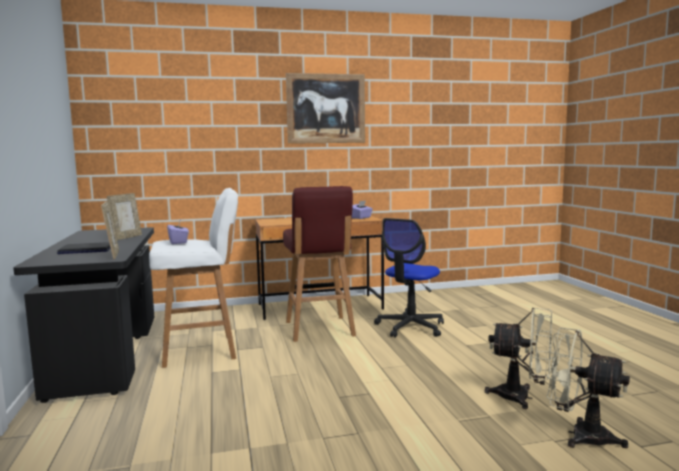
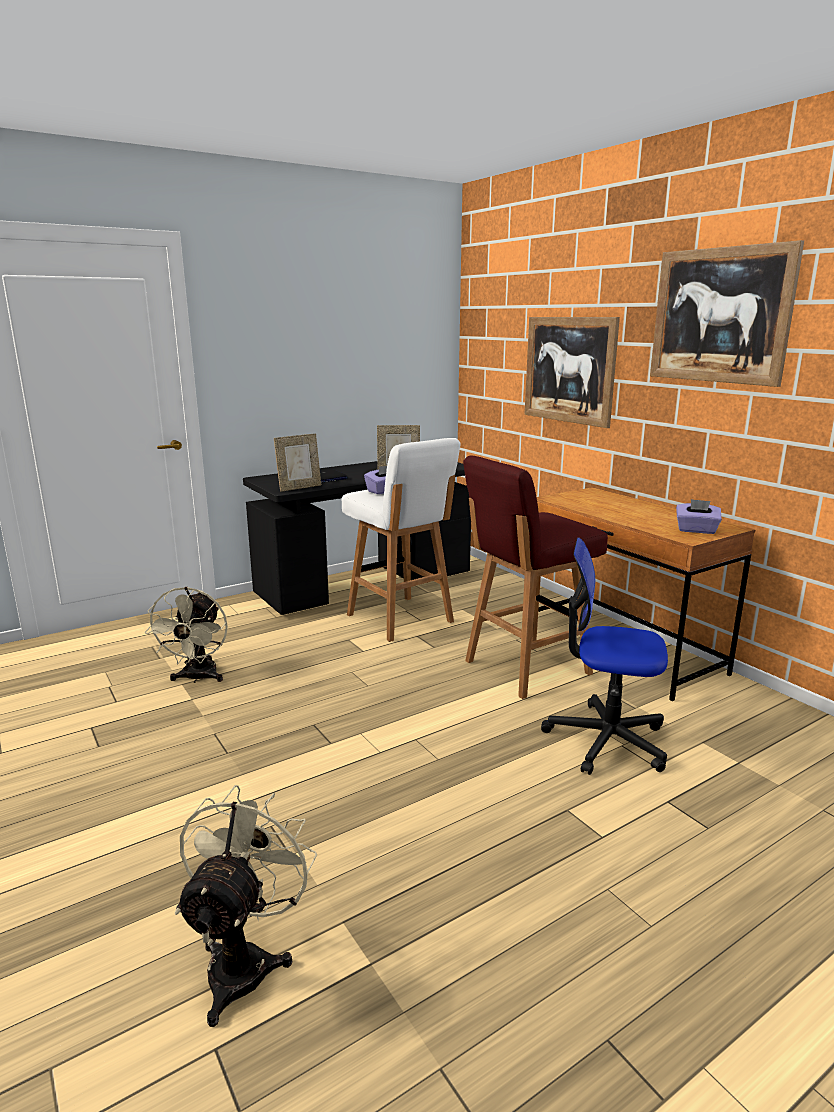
camera: 70 degrees right, 10 degrees up
beige fan [485,308,552,409] -> beige fan moved to [145,587,228,683]
none -> picture [524,317,620,428]

